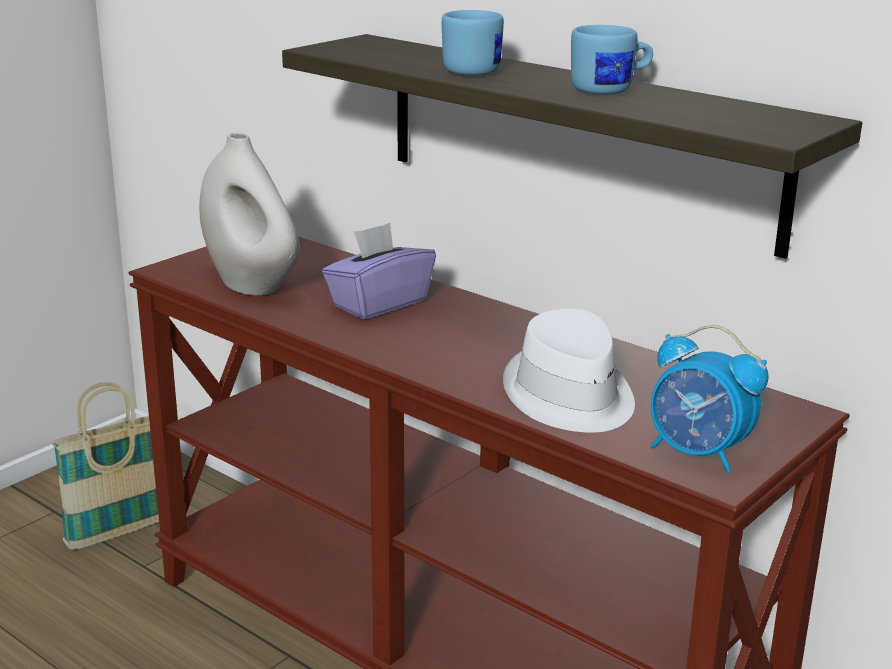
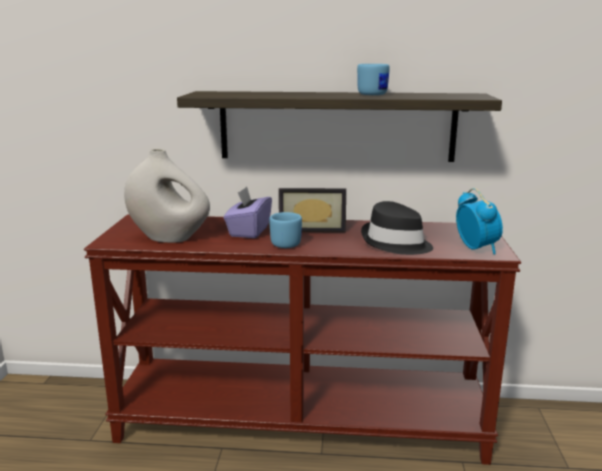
camera: 35 degrees left, 5 degrees down
basket [52,382,159,550] -> none
blue mug [442,10,504,76] -> blue mug moved to [269,212,302,248]
white hat [503,309,635,433] -> black hat [361,201,433,255]
alarm clock [651,325,769,473] -> alarm clock turned 105 degrees counterclockwise [456,188,503,255]
none -> picture frame [279,188,346,232]

